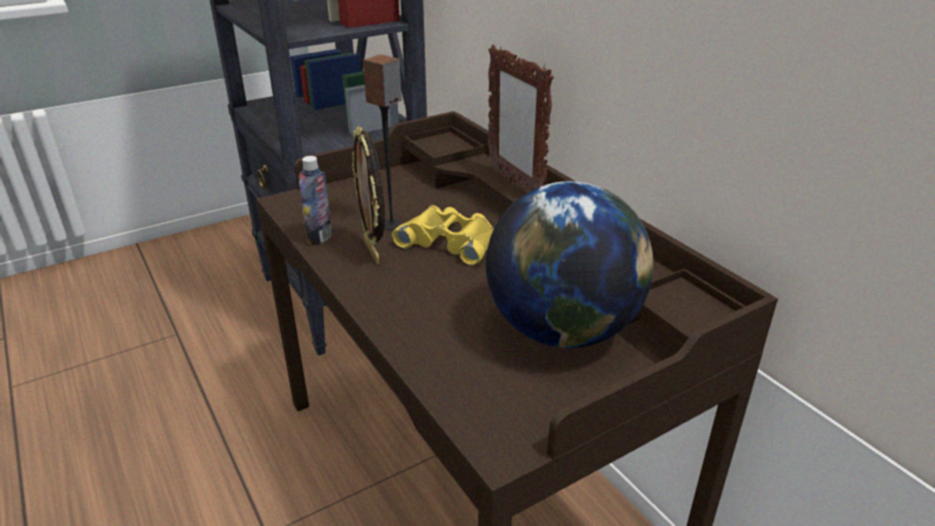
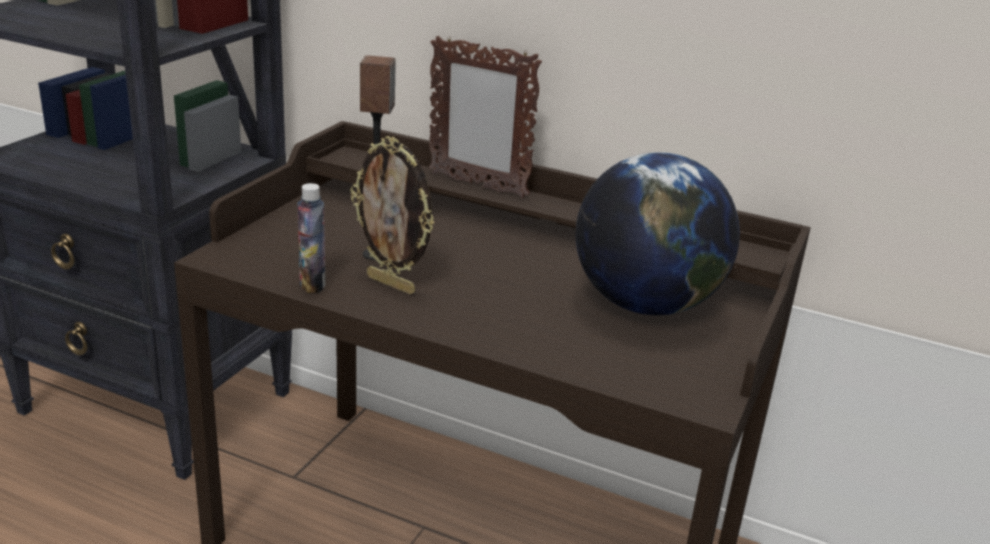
camera: 35 degrees left, 5 degrees down
yellow binoculars [392,205,494,266] -> none

